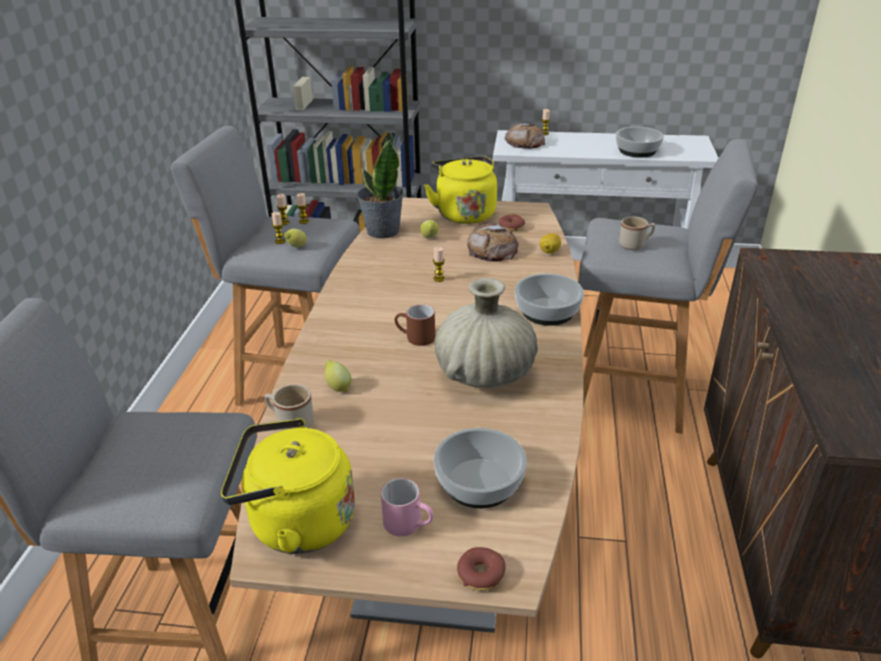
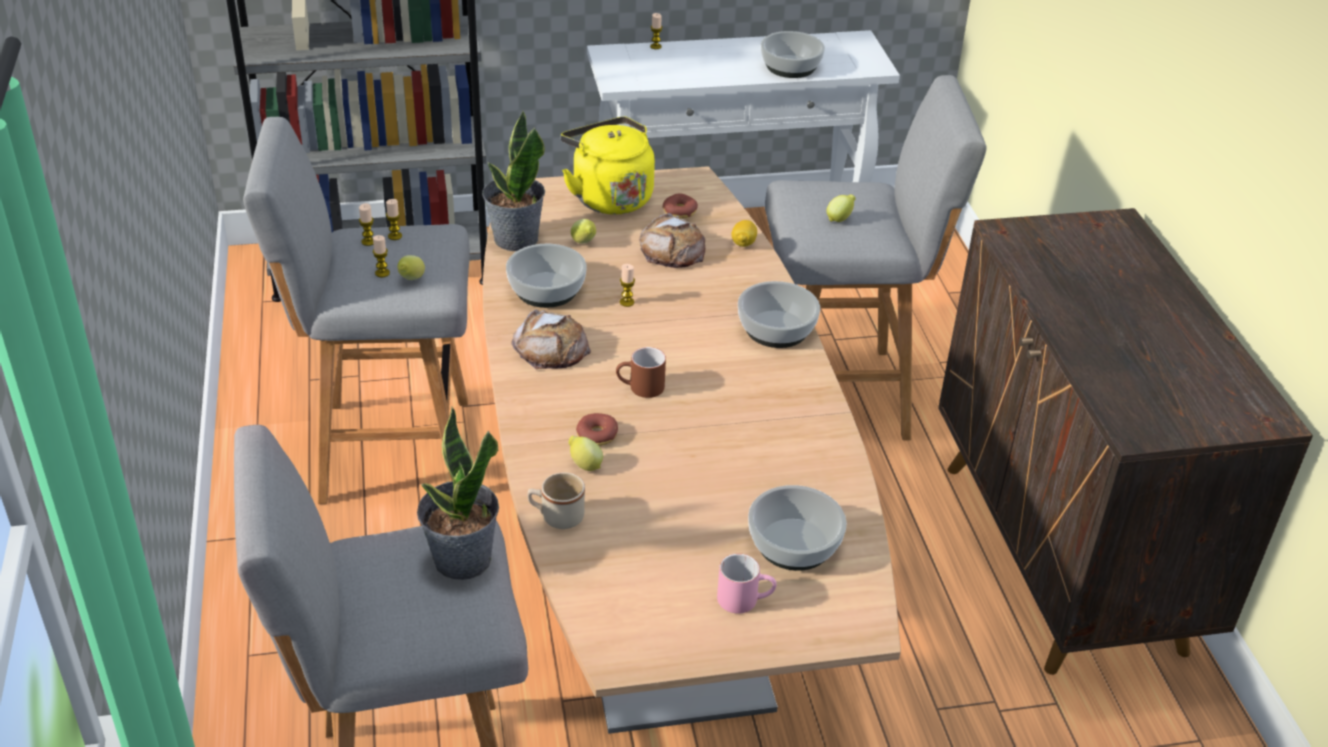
camera: 20 degrees left, 5 degrees up
yellow kettle [221,418,355,554] -> none
beige vase [434,278,538,388] -> none
donut [457,547,506,591] -> donut moved to [576,413,618,446]
bread [504,123,545,149] -> bread moved to [511,309,591,369]
beige mug [619,217,655,250] -> lemon [827,194,856,222]
none -> potted plant [417,407,499,580]
none -> bowl [506,244,587,308]

